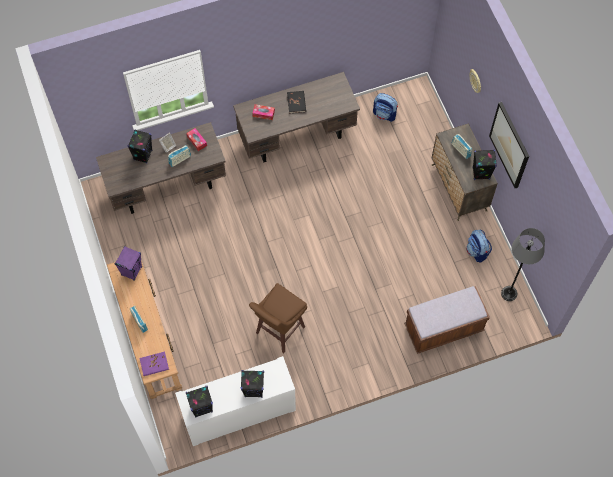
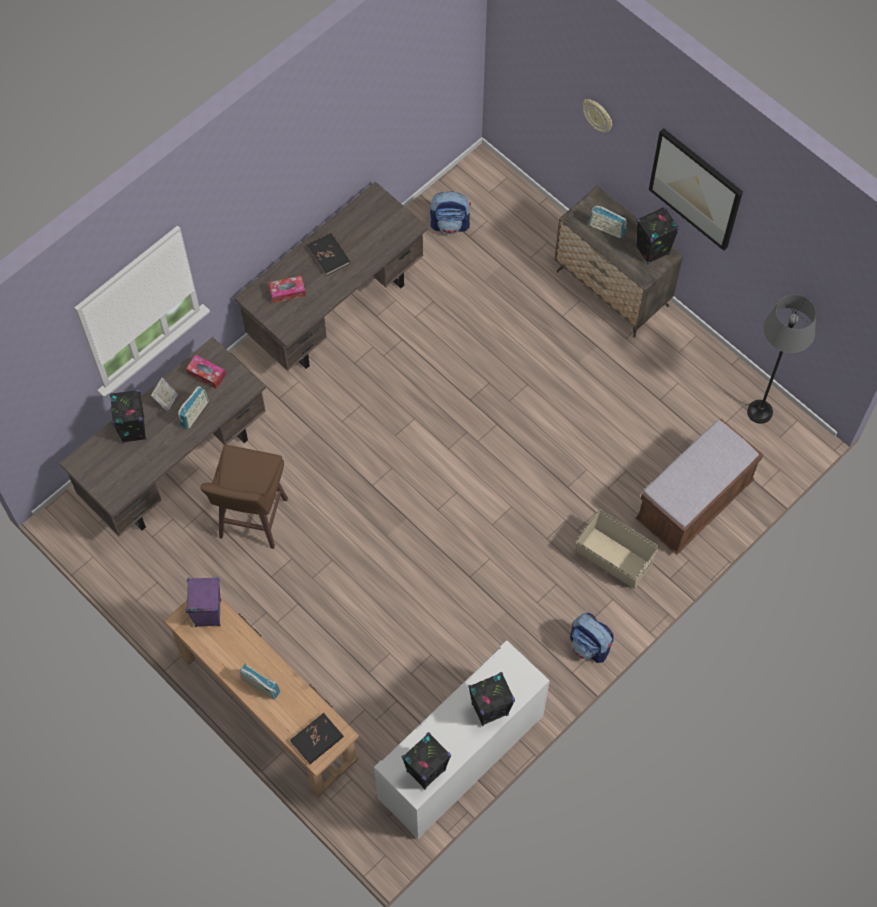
camera: 25 degrees left, 0 degrees up
purple book [139,352,169,376] -> black book [290,713,344,764]
brown stool [249,283,307,353] -> brown stool moved to [201,445,288,549]
backpack [466,230,492,263] -> backpack moved to [570,613,614,663]
none -> beige storage box [577,509,659,589]

